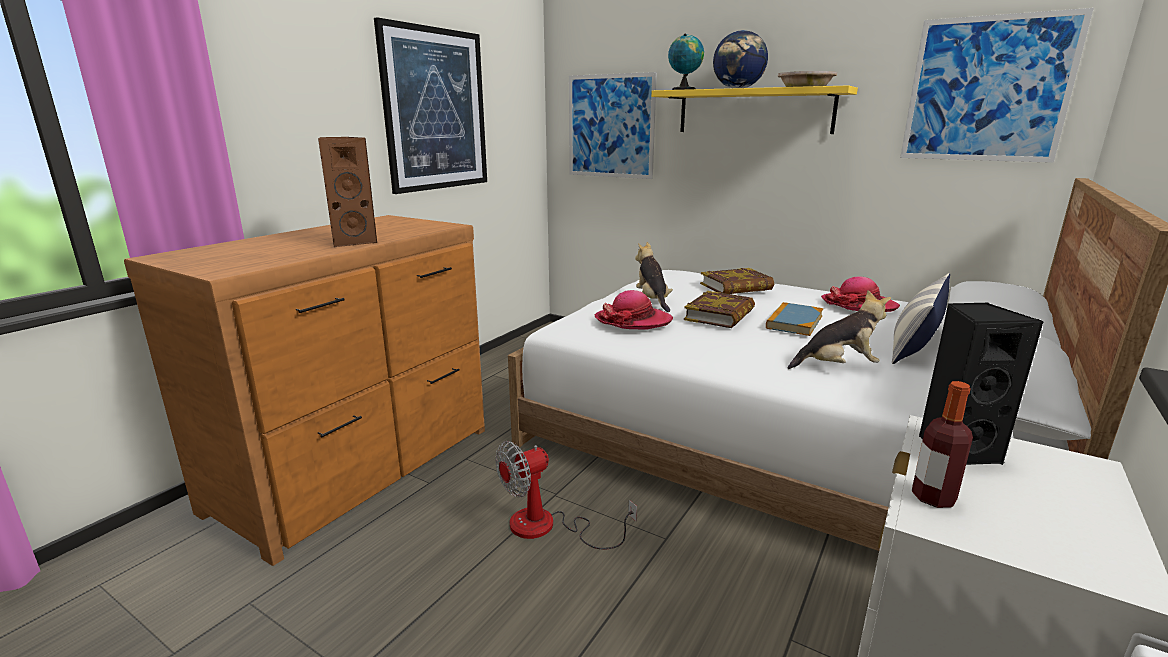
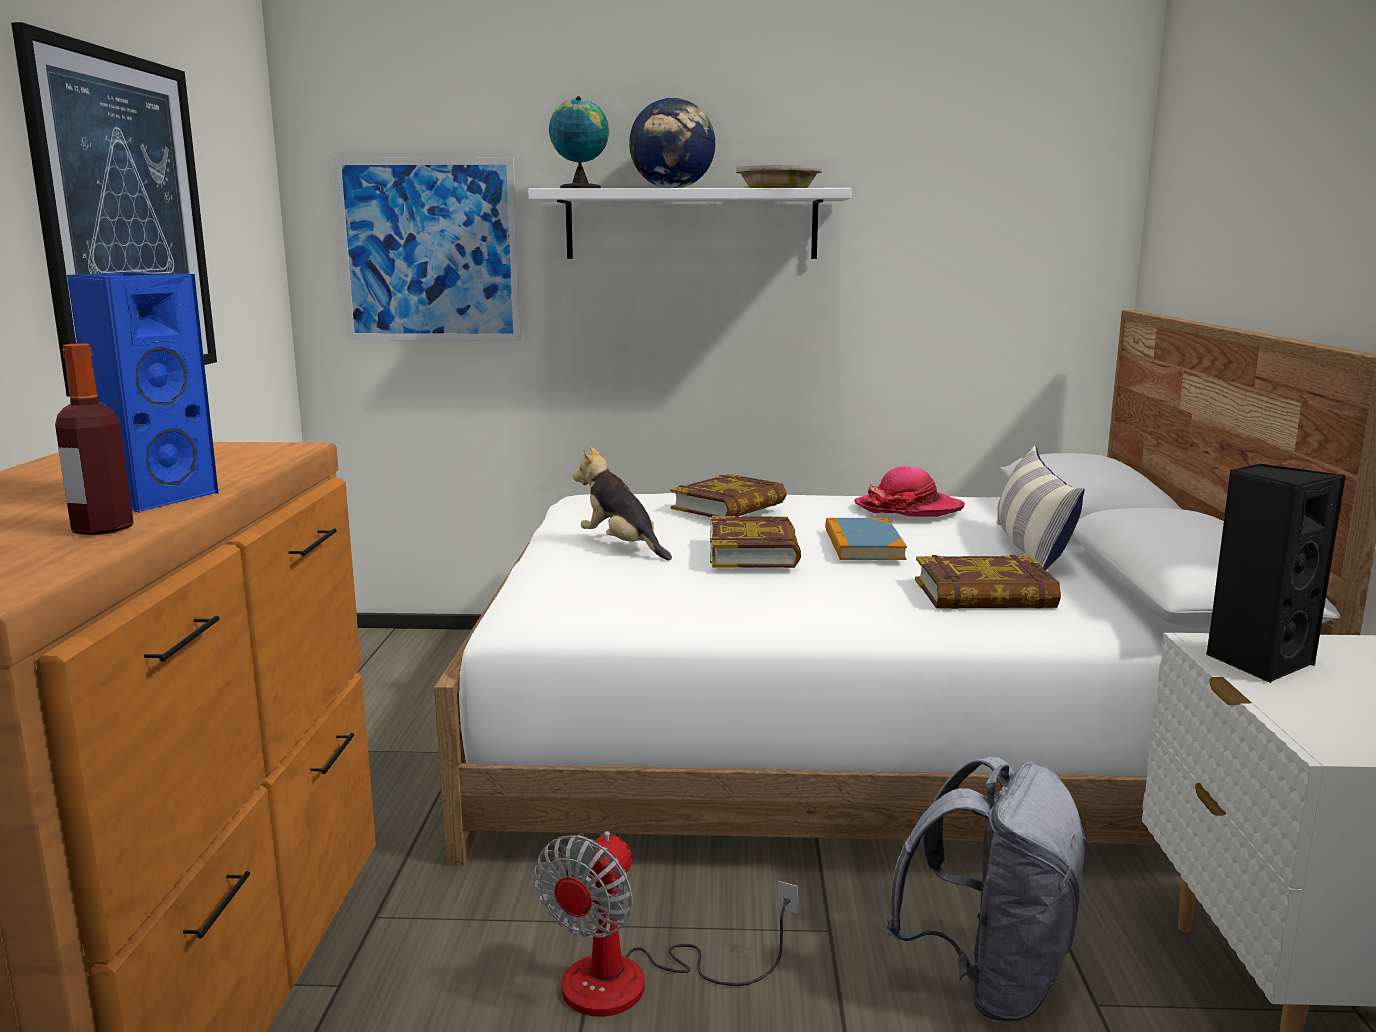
camera: 30 degrees left, 5 degrees down
brown speaker [318,137,378,247] -> blue speaker [66,273,219,513]
hat [595,290,673,330] -> none
yellow shelf [651,85,858,134] -> white shelf [528,188,851,259]
plush toy [788,290,891,369] -> book [915,555,1061,609]
picture [900,8,1094,163] -> none
bottle [912,381,973,508] -> bottle moved to [55,343,134,535]
none -> grey backpack [885,756,1089,1023]

